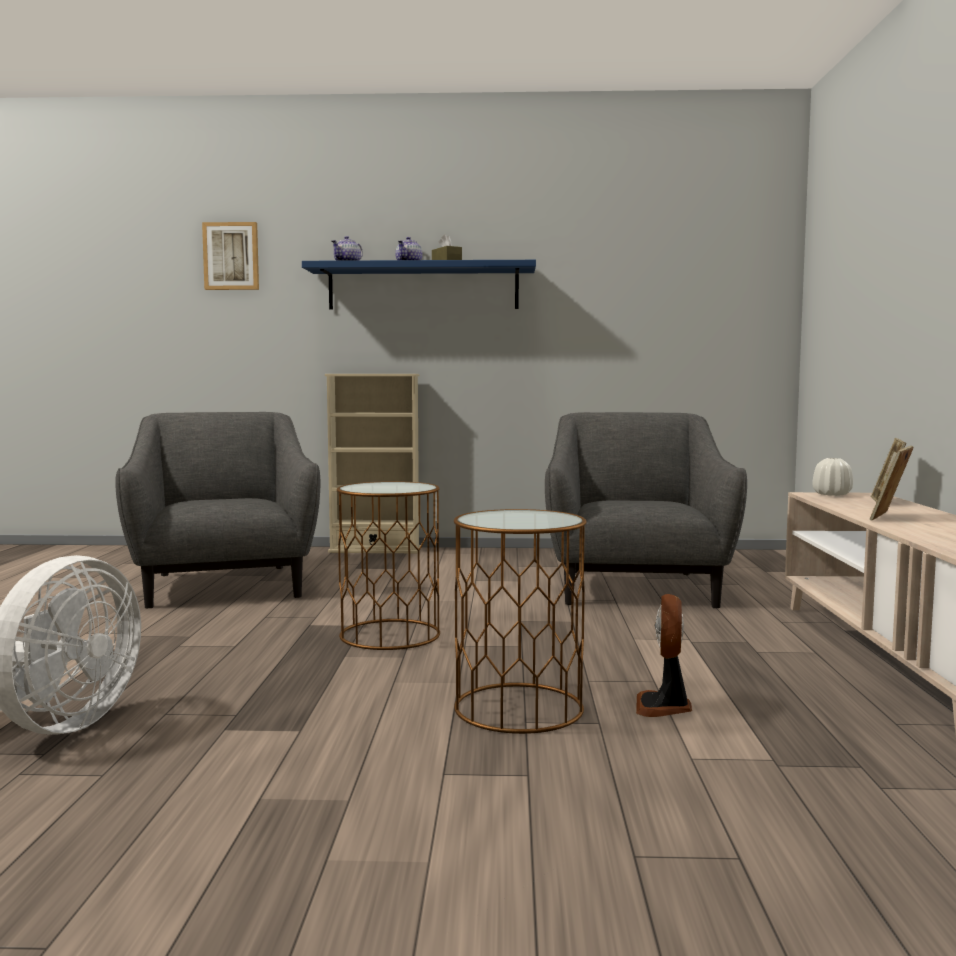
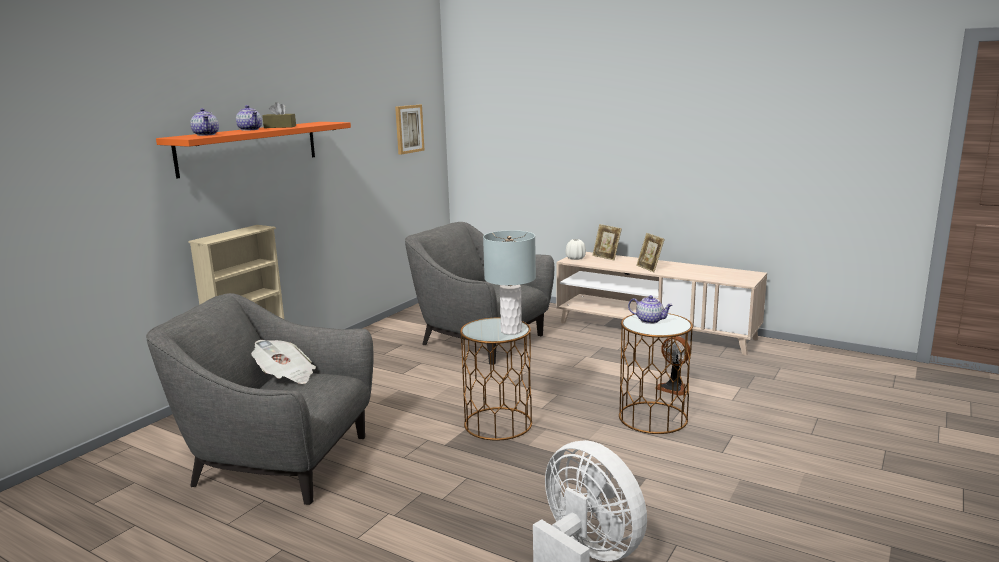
camera: 60 degrees left, 10 degrees up
picture [202,222,259,290] -> picture moved to [395,105,425,155]
blue shelf [302,260,536,309] -> orange shelf [156,122,351,178]
none -> newspaper [251,340,316,384]
none -> grey table lamp [483,230,536,335]
none -> teapot [628,295,673,324]

